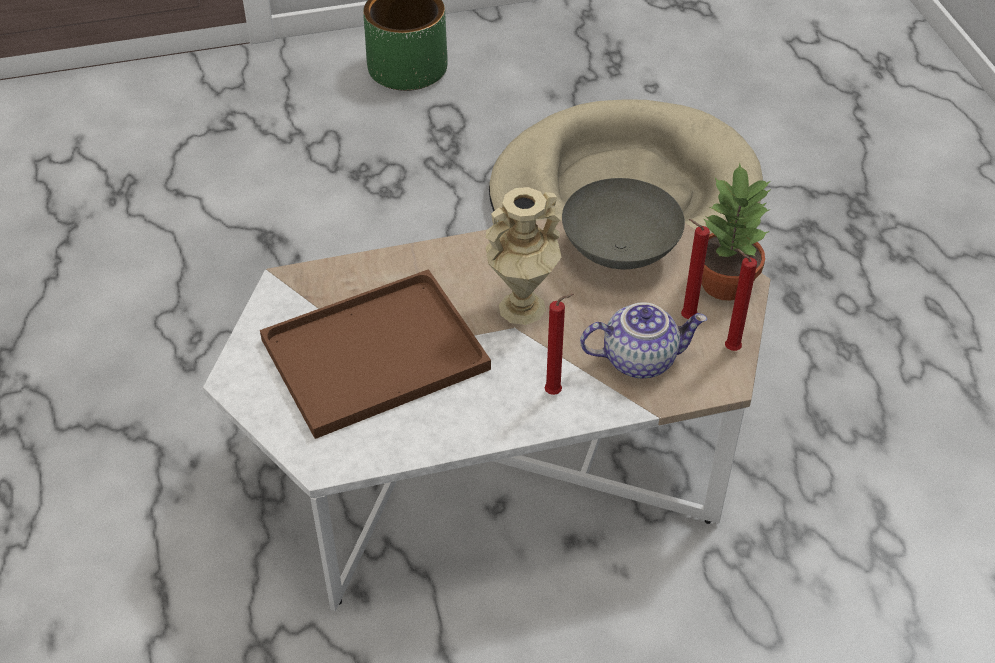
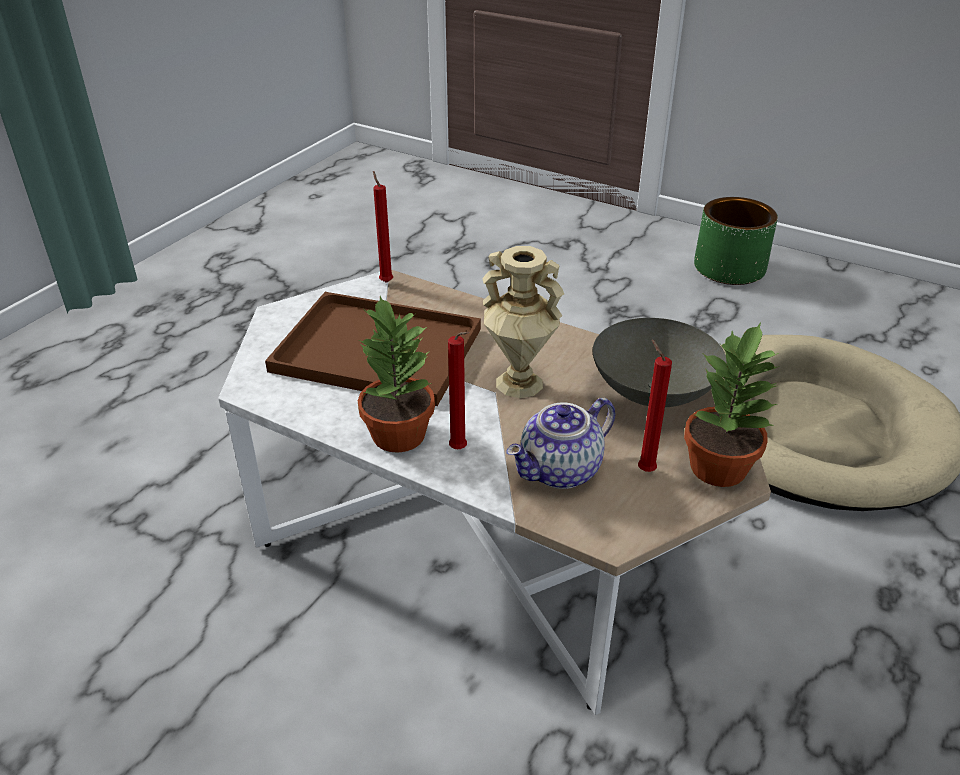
camera: 45 degrees right, 10 degrees down
teapot [580,302,707,378] -> teapot turned 105 degrees clockwise [506,398,615,489]
red candle [725,248,757,351] -> red candle moved to [373,171,393,283]
none -> potted plant [358,296,435,453]

